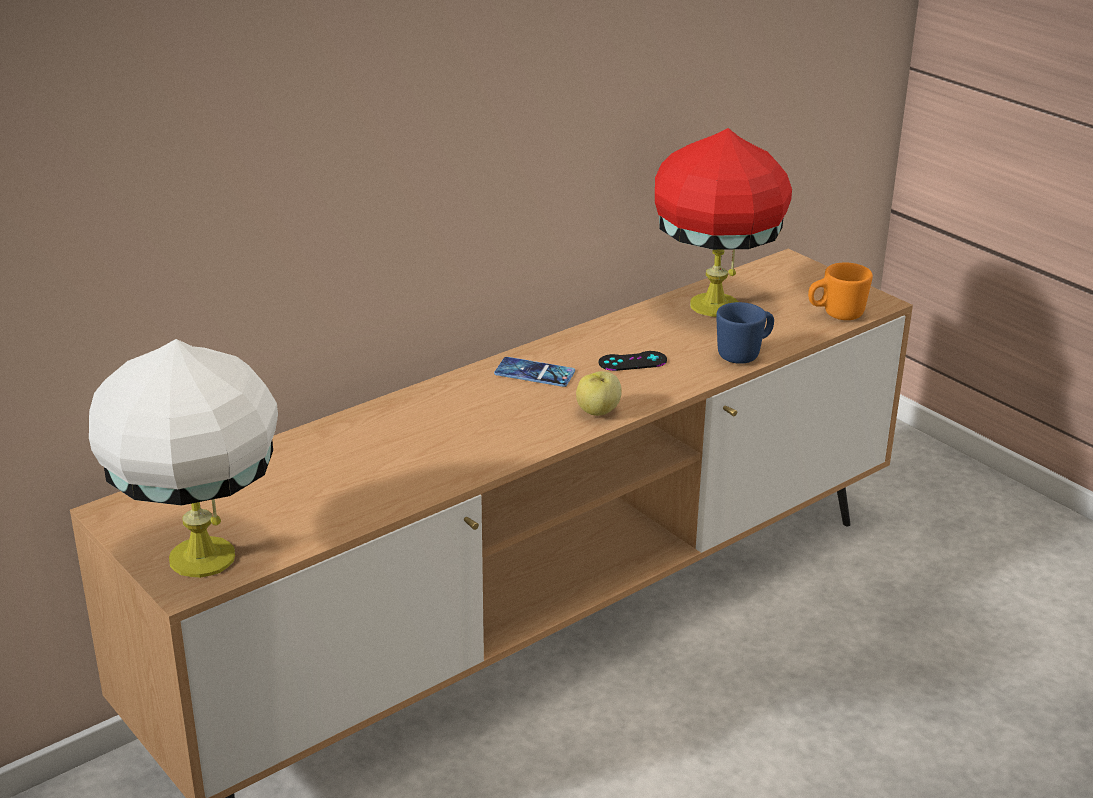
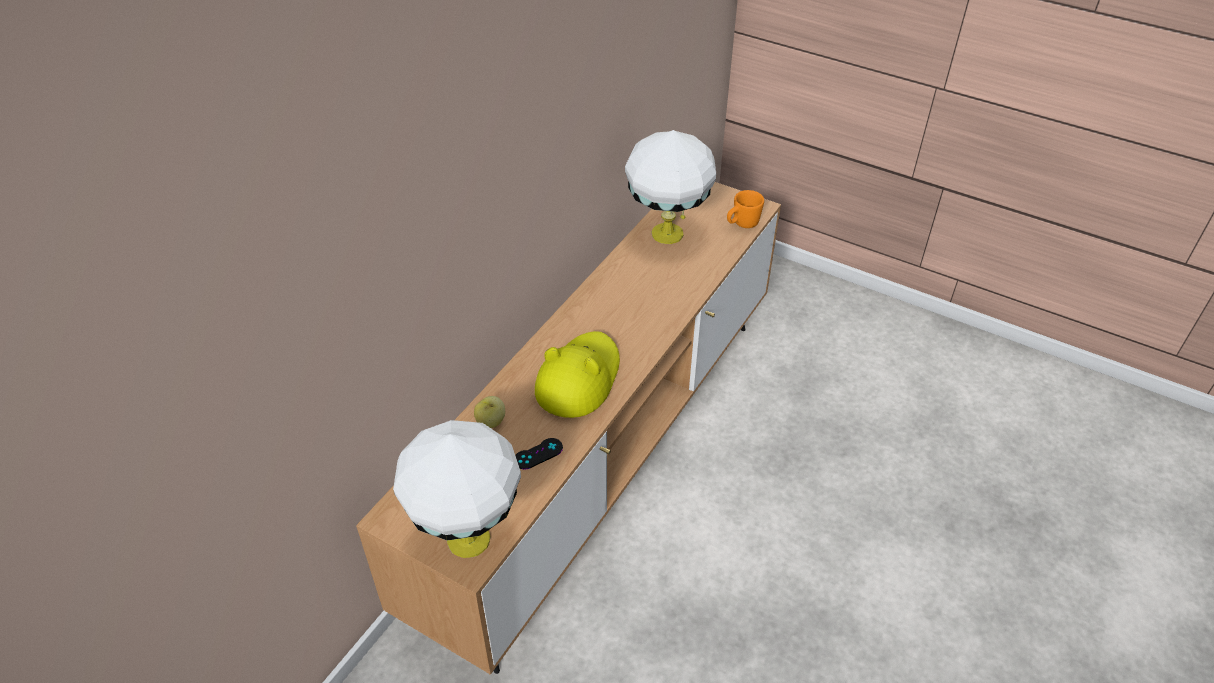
camera: 20 degrees left, 15 degrees up
phone [494,357,575,387] -> none
apple [576,371,622,416] -> apple moved to [474,396,505,428]
black game controller [599,351,667,371] -> black game controller moved to [515,438,563,469]
red table lamp [655,128,792,317] -> white table lamp [625,130,716,244]
blue mug [716,302,774,364] -> none
none -> yellow hat [535,331,620,418]

